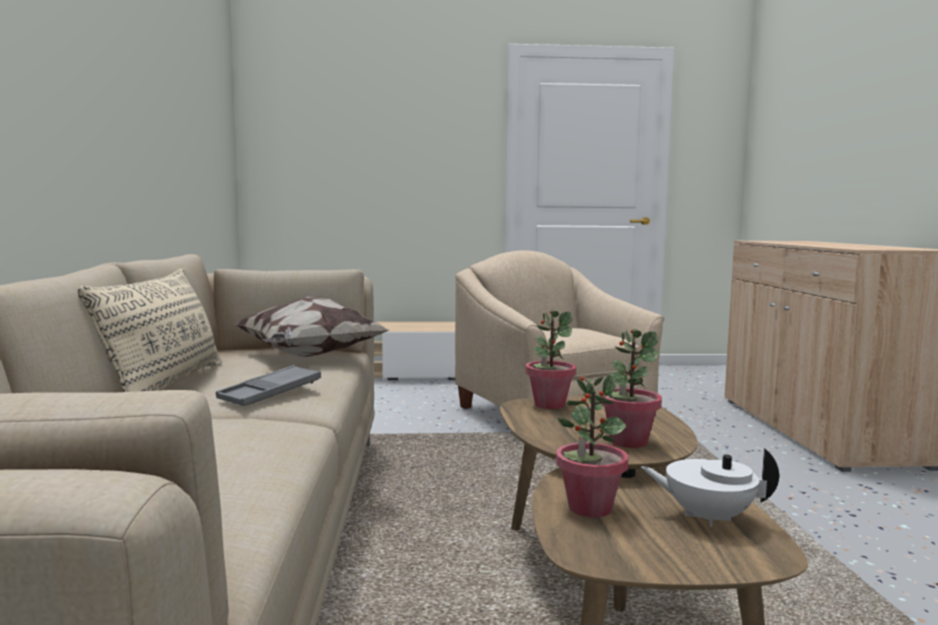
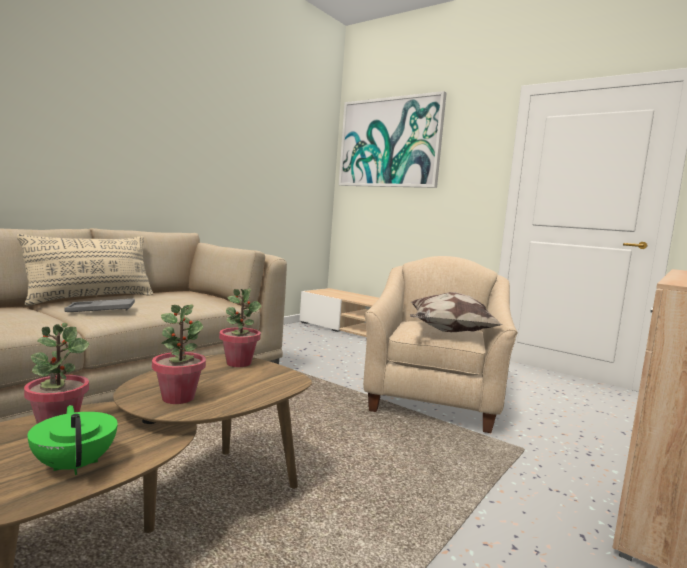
camera: 40 degrees right, 0 degrees up
pillow [235,296,389,357] -> pillow moved to [410,292,503,332]
white teapot [641,448,779,527] -> green teapot [27,405,118,475]
none -> picture [339,91,447,188]

